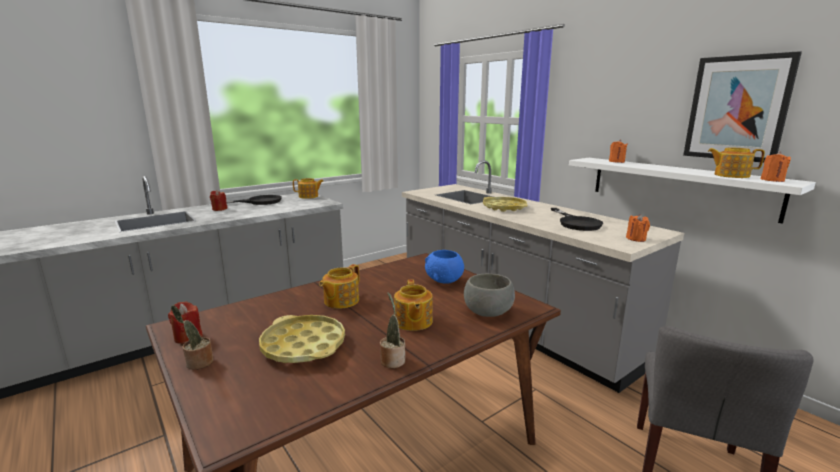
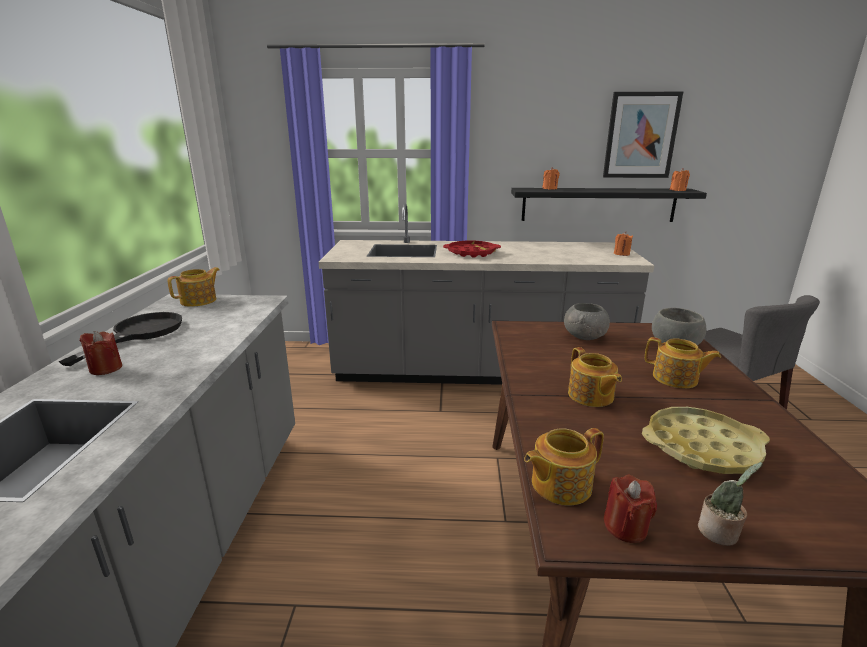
camera: 50 degrees left, 5 degrees up
potted plant [380,292,405,368] -> none
blue bowl [425,250,464,284] -> grey bowl [564,303,610,340]
yellow tray [483,197,528,212] -> red tray [443,241,501,258]
black frying pan [551,208,603,231] -> none
white shelf [569,158,816,224] -> black shelf [511,188,707,222]
teapot [708,148,765,178] -> teapot moved to [524,428,604,506]

